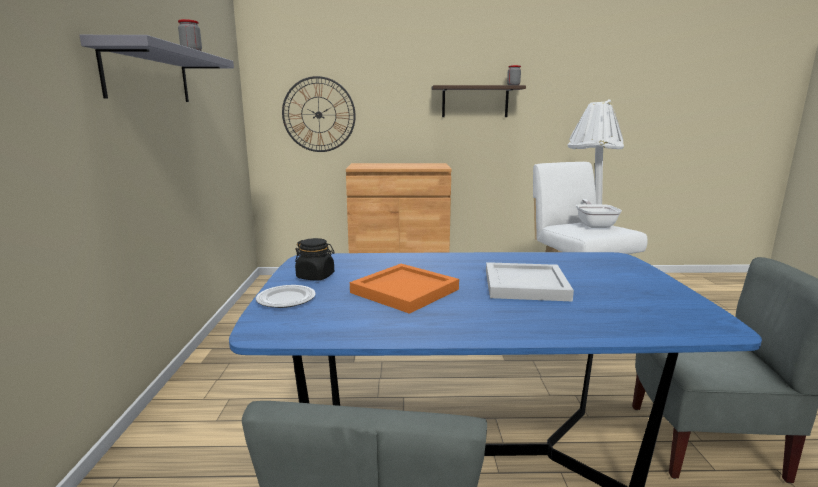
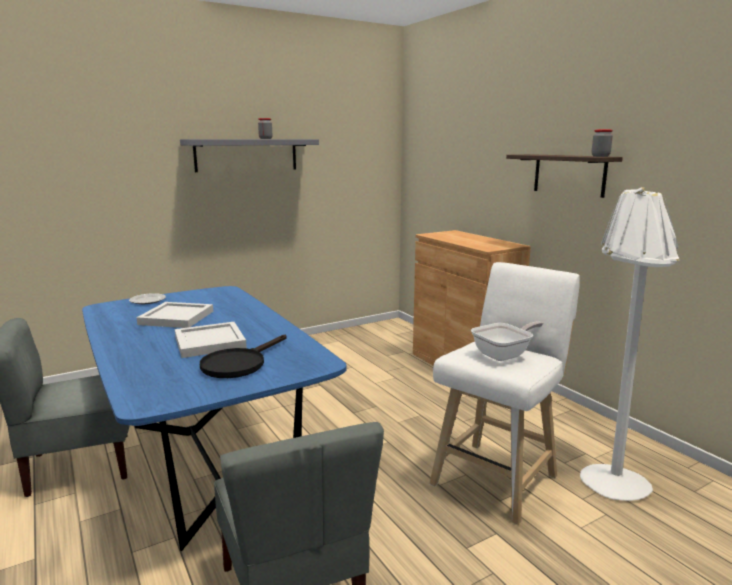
camera: 60 degrees right, 0 degrees up
wall clock [282,76,356,152] -> none
black jar [295,238,335,281] -> none
orange tray [350,264,459,314] -> white tray [136,302,213,328]
none -> black frying pan [200,334,287,378]

